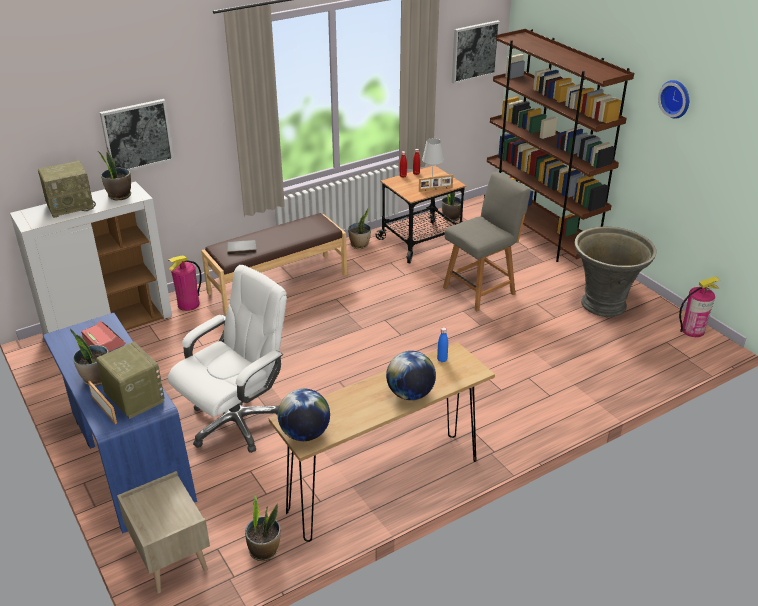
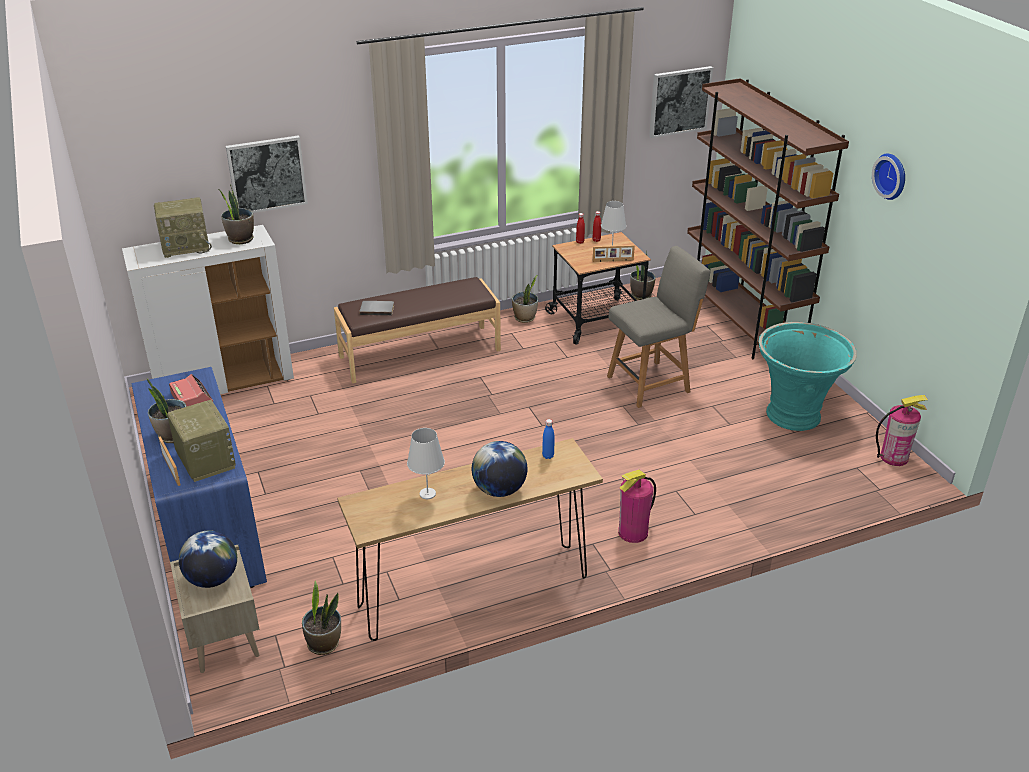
camera: 10 degrees right, 0 degrees up
fire extinguisher [168,255,202,311] -> fire extinguisher moved to [618,470,656,543]
white office chair [168,265,287,453] -> none
globe [278,389,330,441] -> globe moved to [179,530,237,588]
grey planter [575,226,657,317] -> turquoise planter [759,322,857,431]
none -> white table lamp [407,428,445,499]

